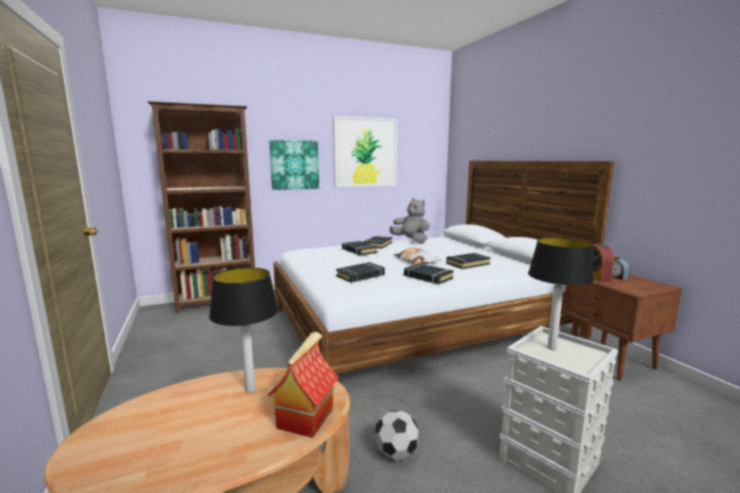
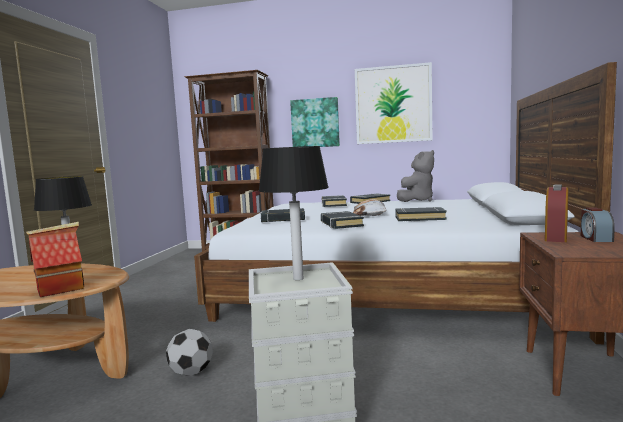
camera: 35 degrees right, 5 degrees down
grey plush toy [389,198,430,243] -> grey plush toy turned 60 degrees clockwise [397,150,434,202]

